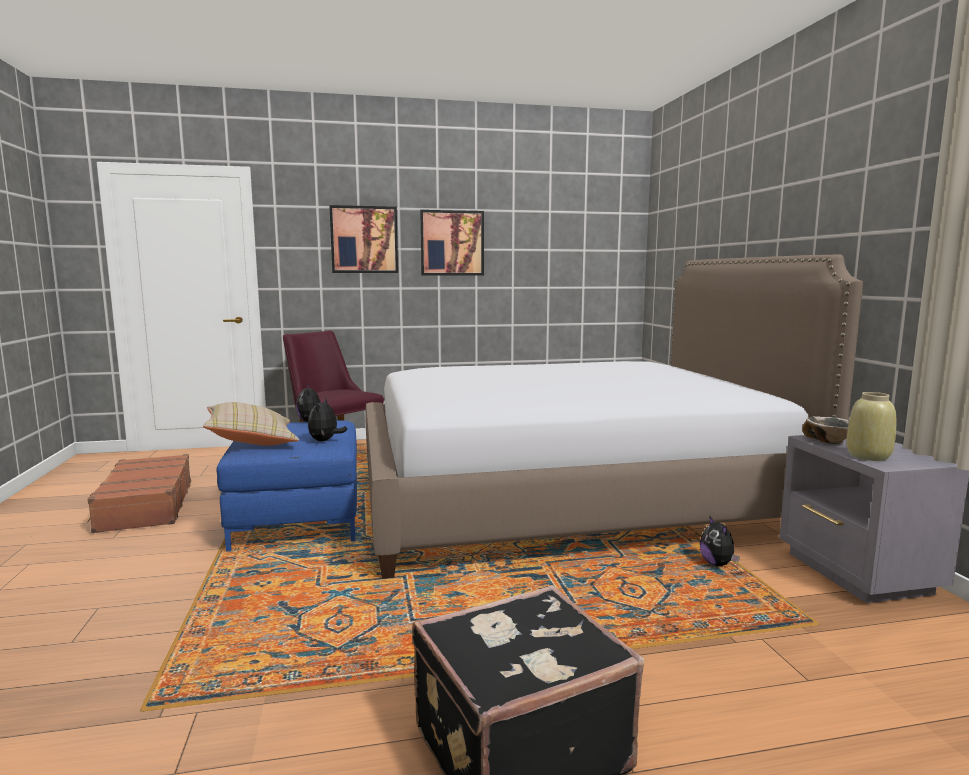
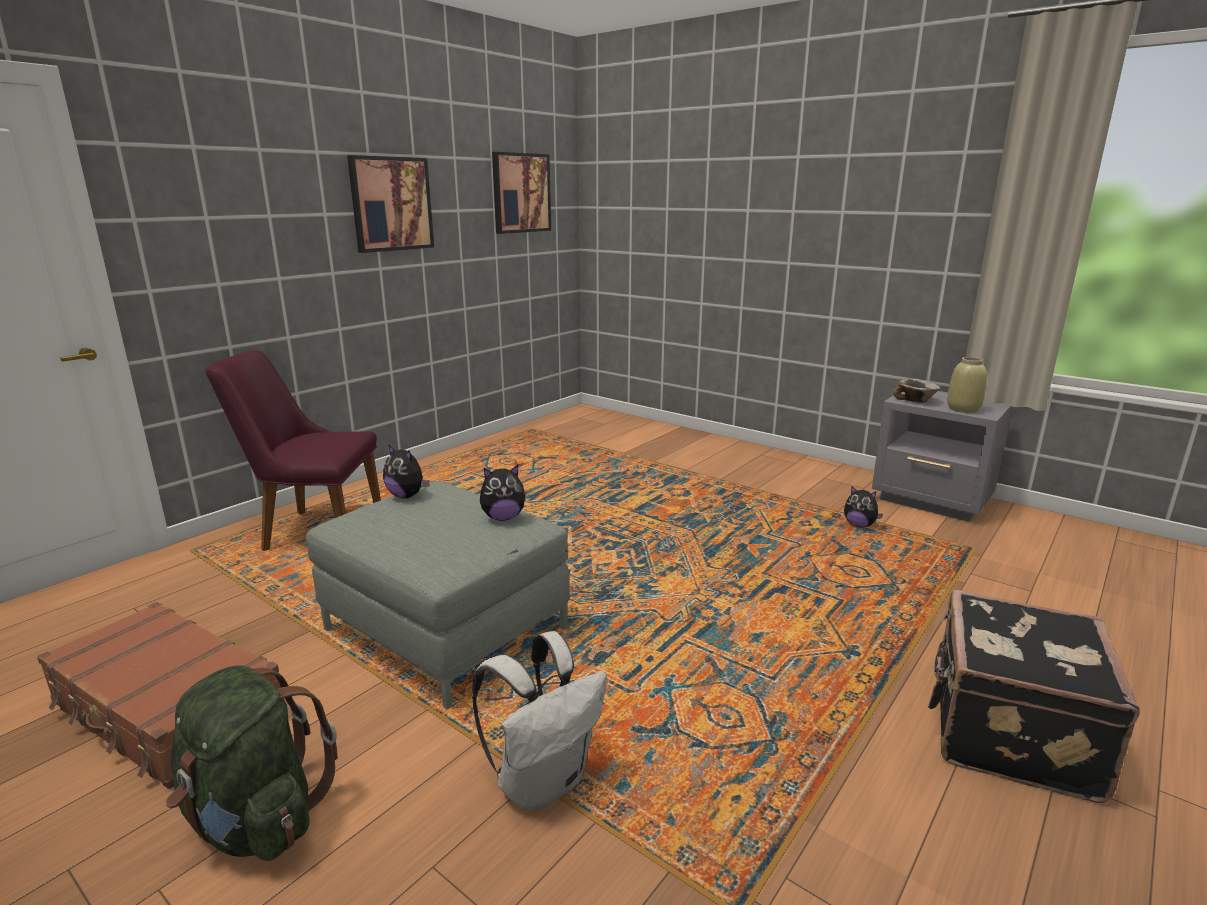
camera: 40 degrees left, 10 degrees up
beige pillow [203,402,299,446] -> none
blue ottoman [216,420,357,552] -> grey ottoman [306,481,570,709]
plush toy [308,397,347,441] -> plush toy turned 75 degrees counterclockwise [480,465,527,521]
picture [329,205,398,273] -> picture moved to [492,152,551,234]
bed [365,254,863,579] -> none
none -> green backpack [166,666,338,861]
none -> white backpack [472,631,607,811]

